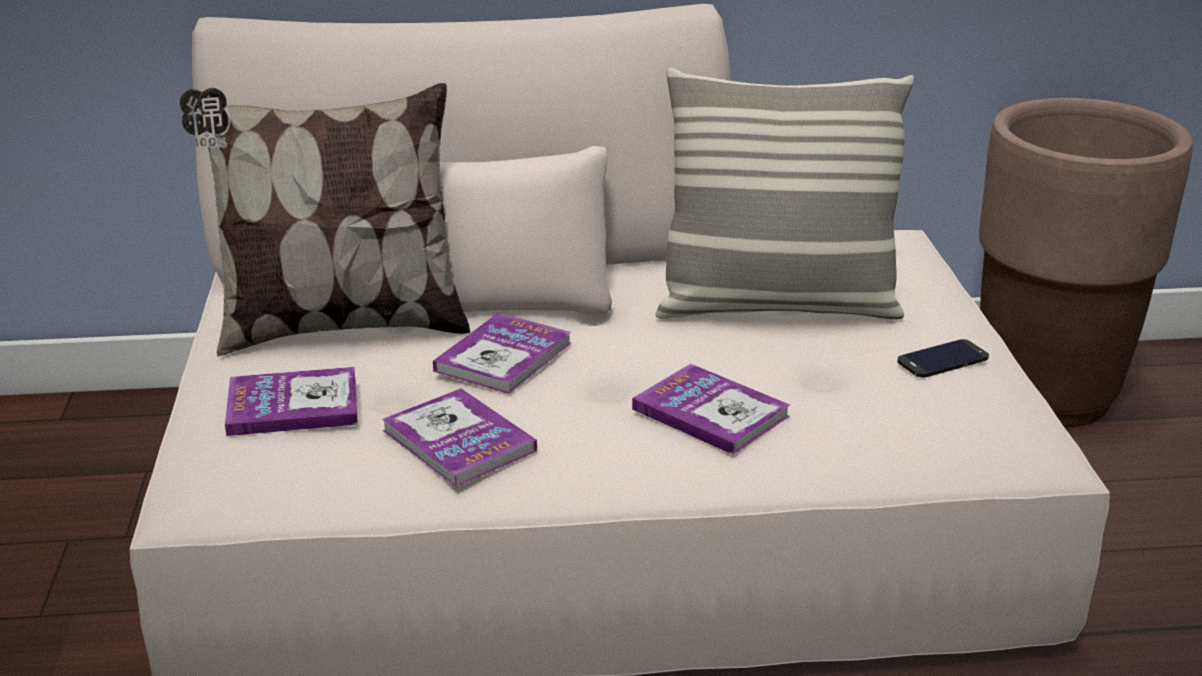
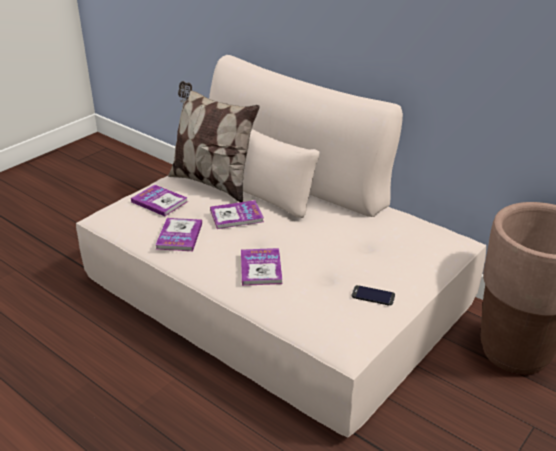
camera: 45 degrees right, 5 degrees up
pillow [656,68,914,320] -> none

